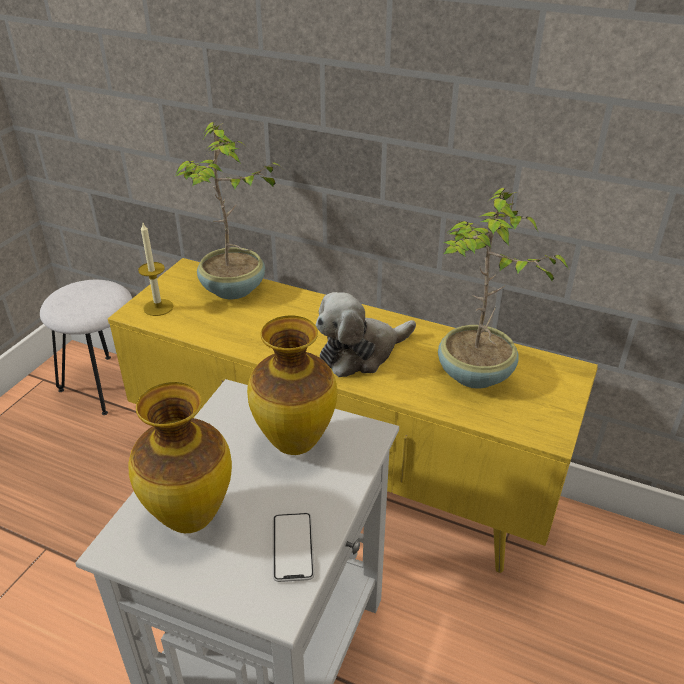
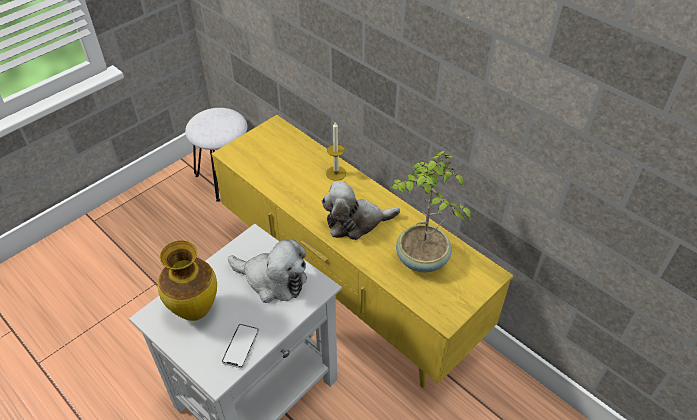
camera: 20 degrees right, 10 degrees up
candle [138,223,174,316] -> candle moved to [326,122,346,181]
potted plant [175,122,281,299] -> none
vase [247,316,337,455] -> plush toy [228,239,307,303]

